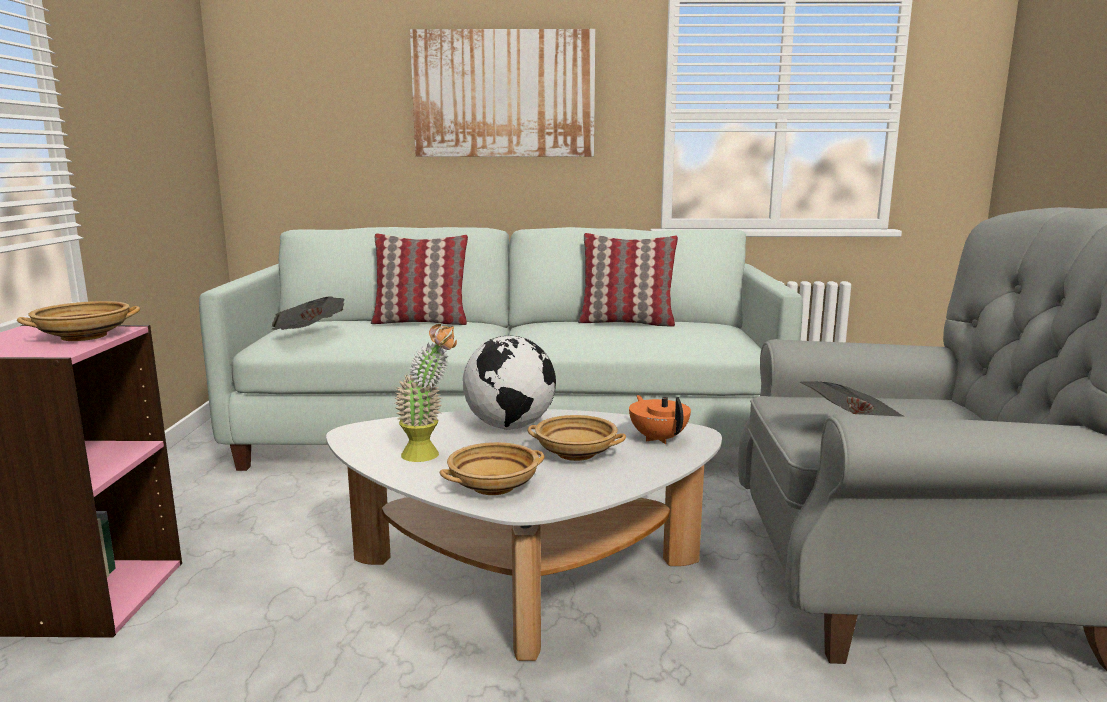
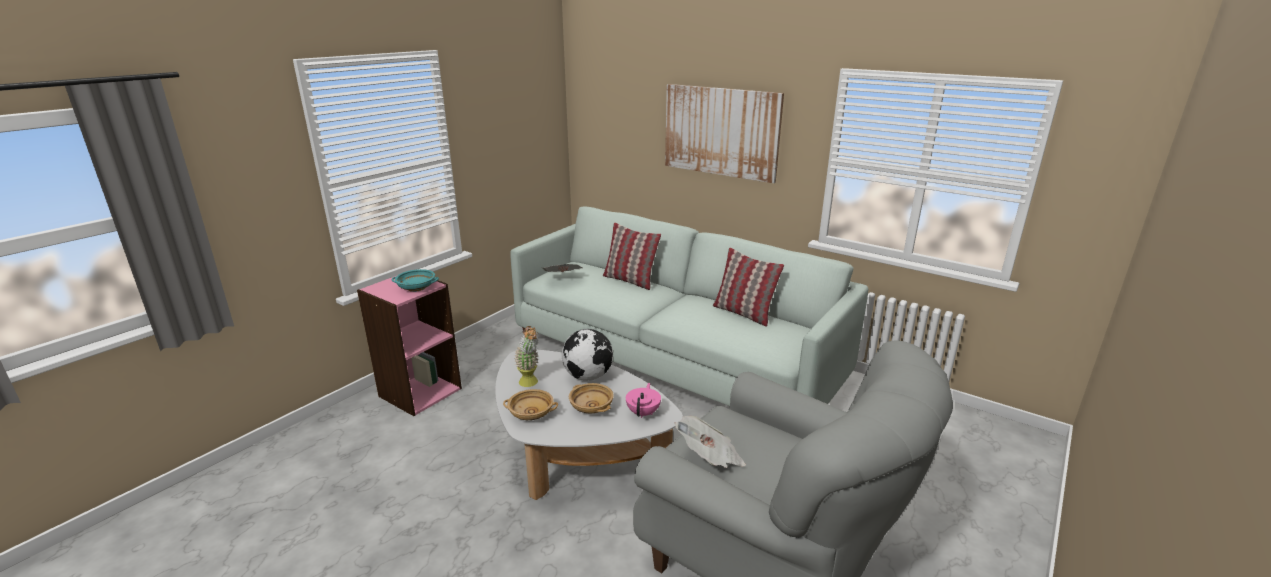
camera: 35 degrees right, 10 degrees up
beige bowl [17,301,140,341] -> turquoise bowl [392,269,439,292]
orange teapot [629,395,691,444] -> pink teapot [626,383,661,418]

